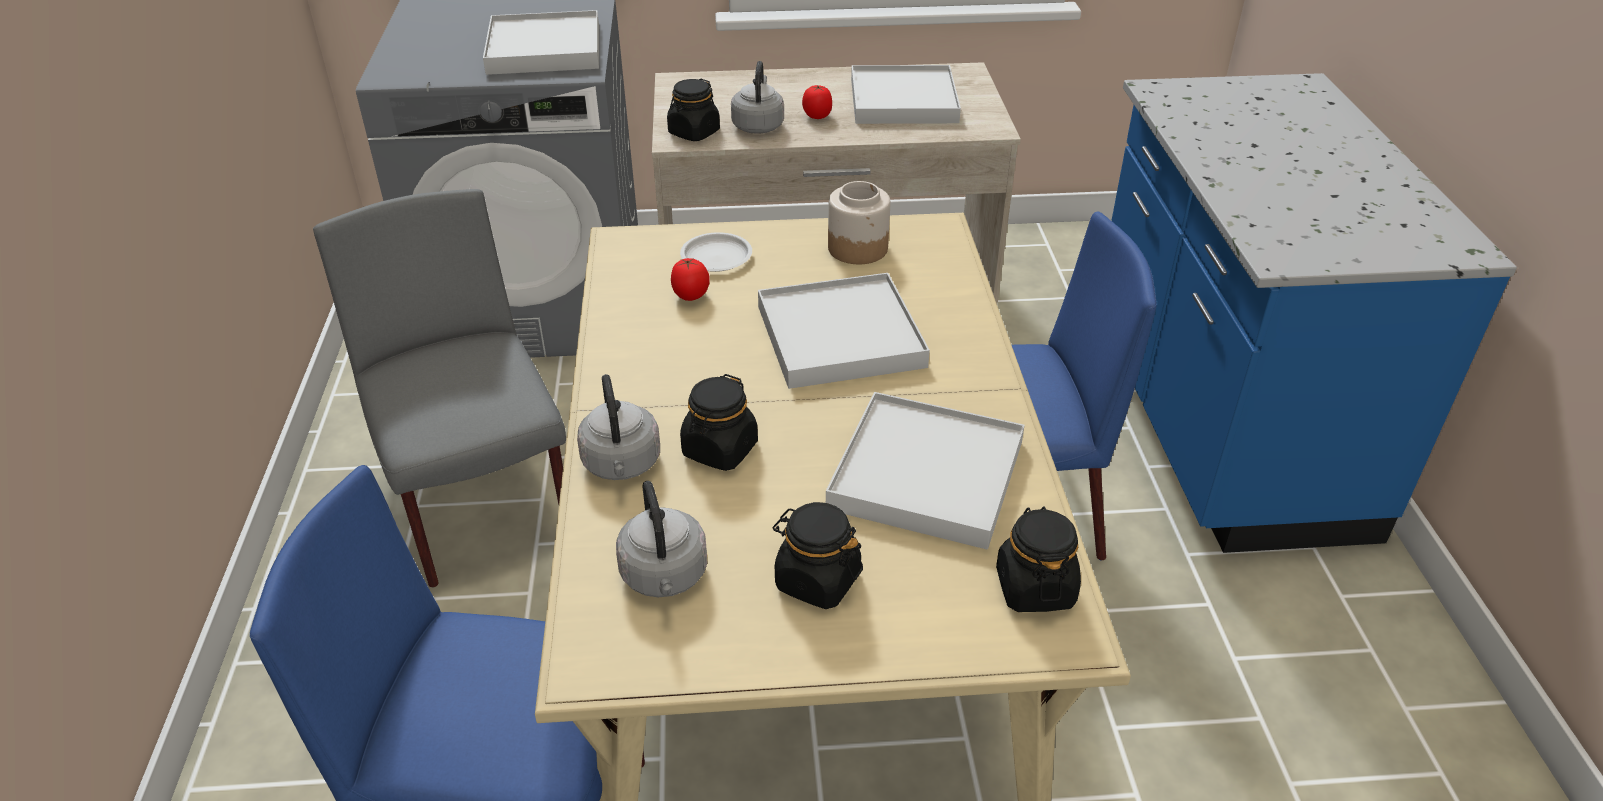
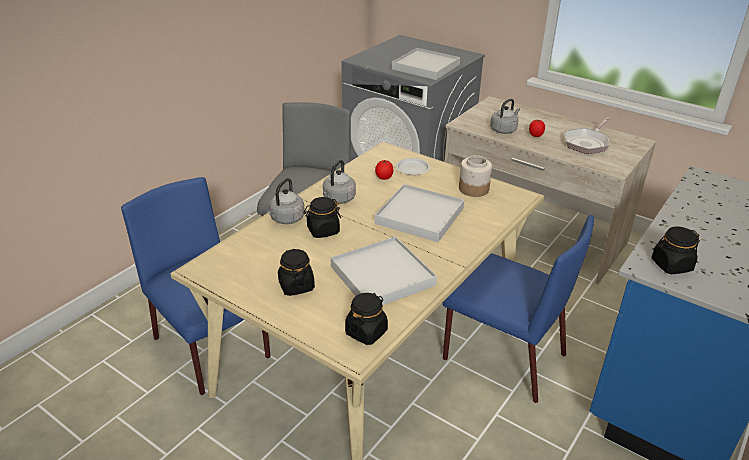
camera: 40 degrees right, 5 degrees down
grey kettle [616,481,707,597] -> grey kettle moved to [323,160,356,204]
black jar [667,79,720,141] -> black jar moved to [651,227,700,274]
white tray [851,65,961,124] -> frying pan [564,117,612,154]

